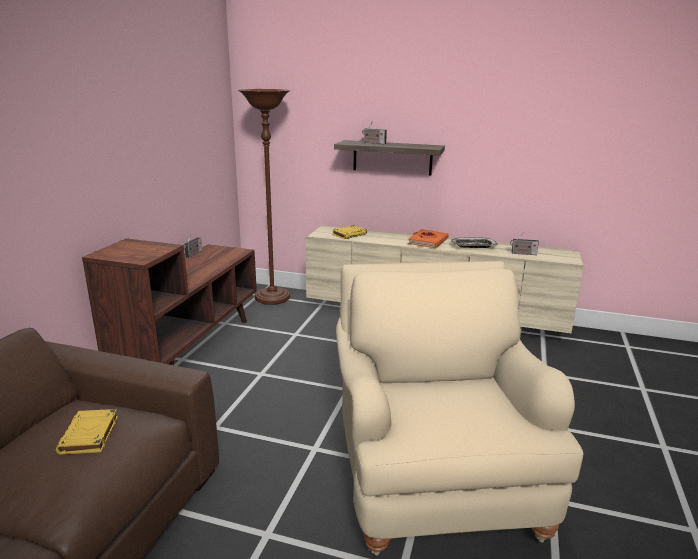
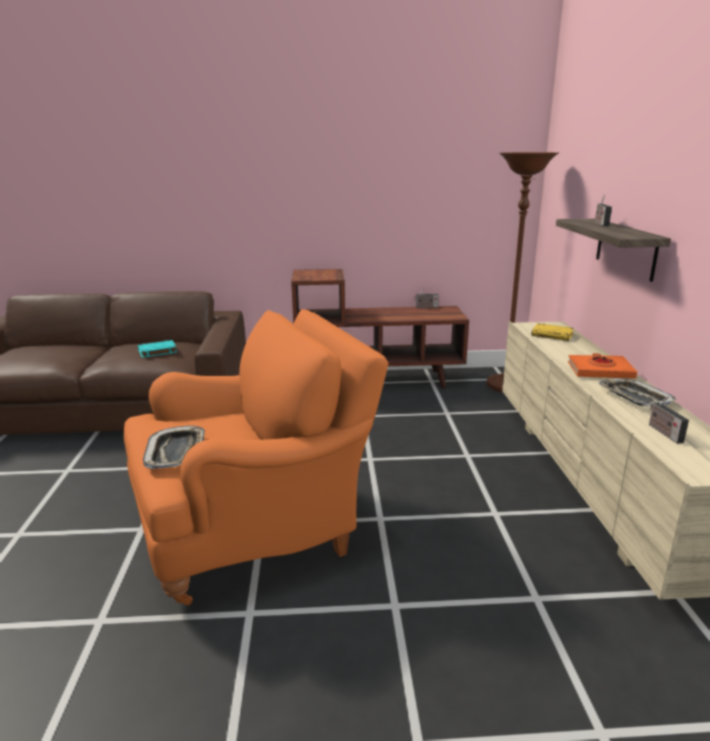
camera: 70 degrees right, 0 degrees up
yellow book [56,409,118,455] -> turquoise book [138,340,177,358]
beige armchair [336,261,583,556] -> orange armchair [124,309,388,605]
none -> tray [143,426,205,469]

